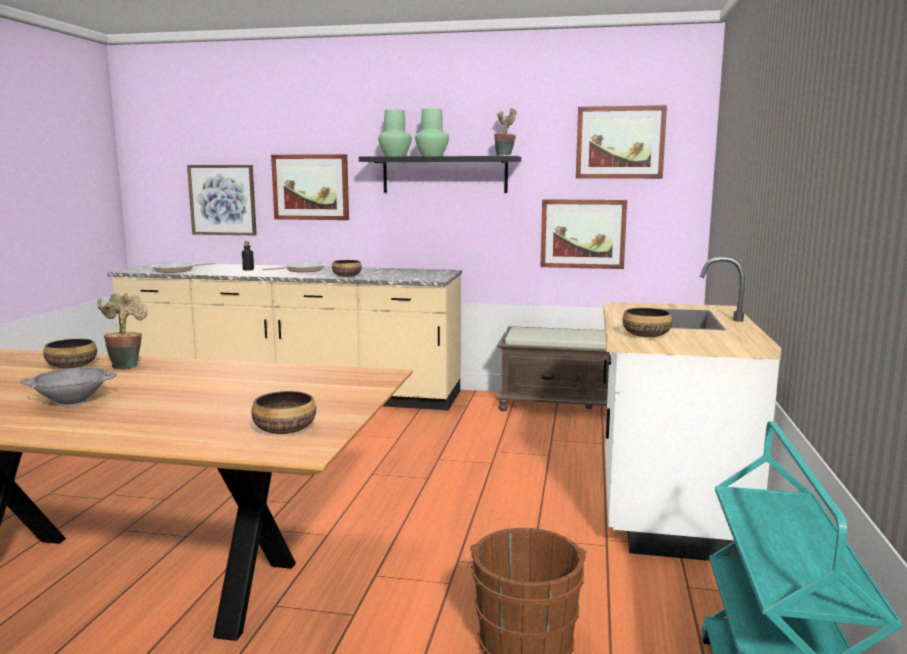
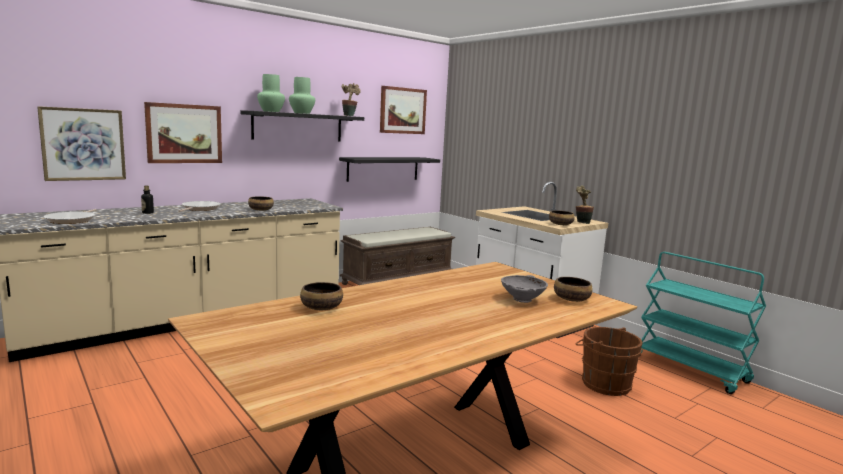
camera: 50 degrees left, 0 degrees up
grey bowl [21,367,117,407] -> grey bowl moved to [501,275,548,303]
potted plant [97,293,148,370] -> potted plant moved to [576,186,594,224]
picture [541,199,627,269] -> black shelf [339,157,440,182]

